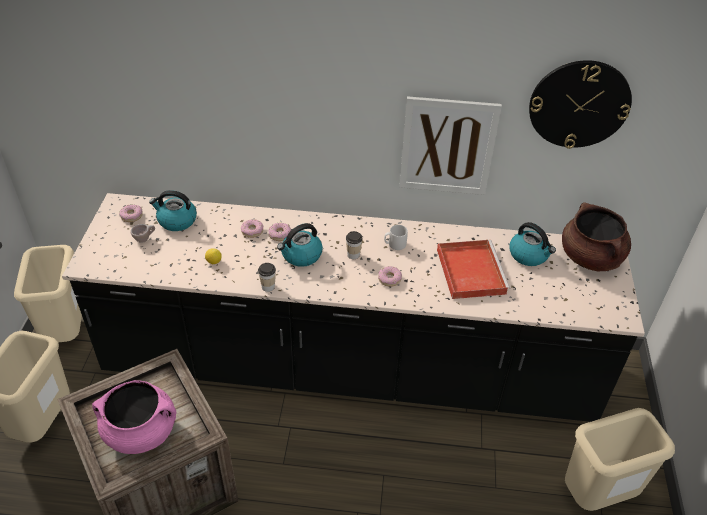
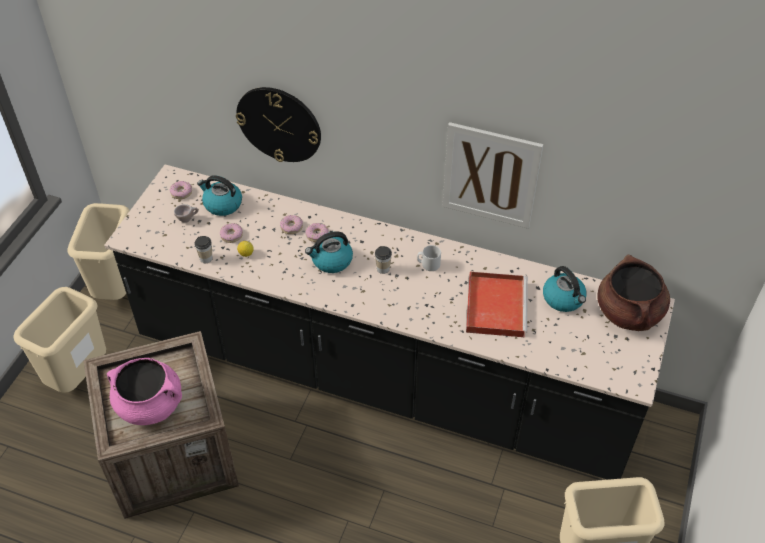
camera: 15 degrees right, 5 degrees up
cup [258,263,276,292] -> cup moved to [195,236,213,263]
donut [378,266,402,287] -> donut moved to [220,223,243,243]
wall clock [529,60,632,149] -> wall clock moved to [236,87,321,162]

